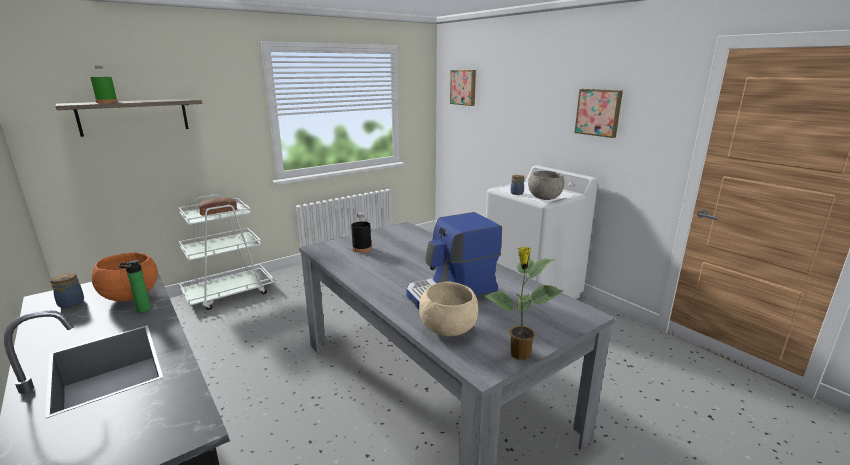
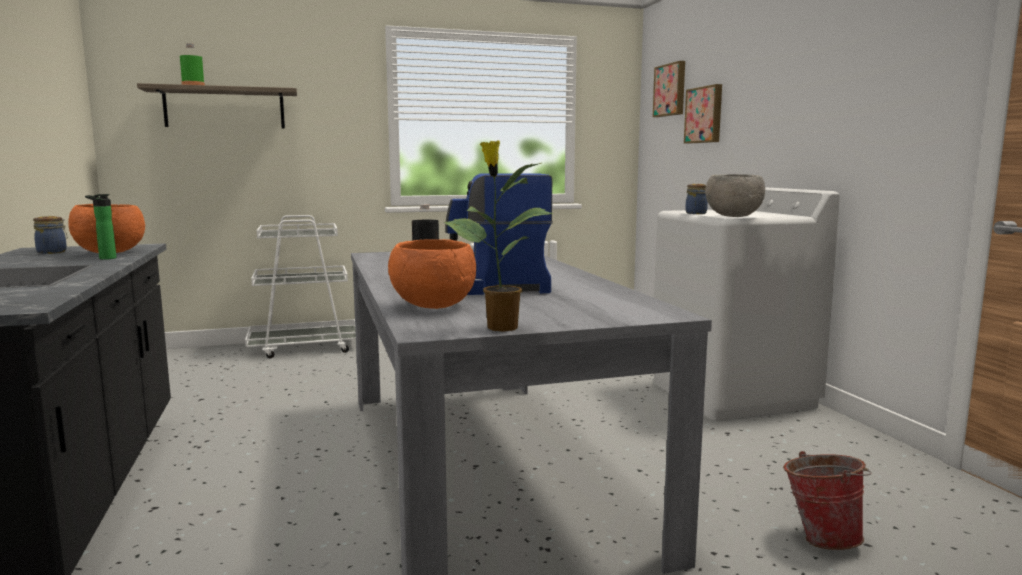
camera: 20 degrees right, 10 degrees down
bread [199,198,237,216] -> none
beige bowl [419,281,478,336] -> orange bowl [388,239,476,309]
picture [575,89,623,138] -> picture moved to [684,84,722,144]
none -> bucket [783,451,872,550]

